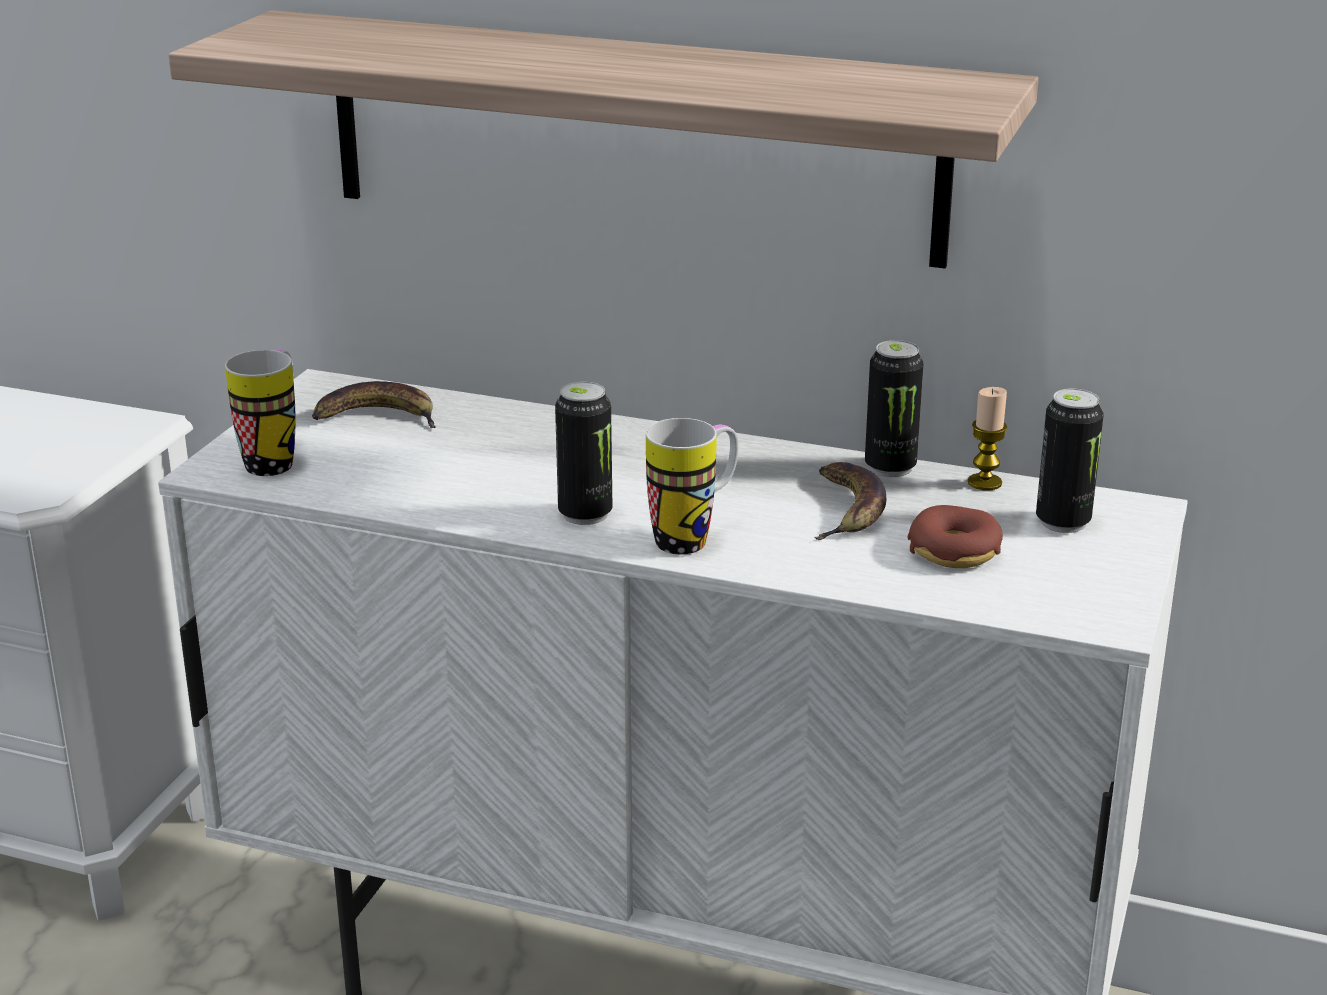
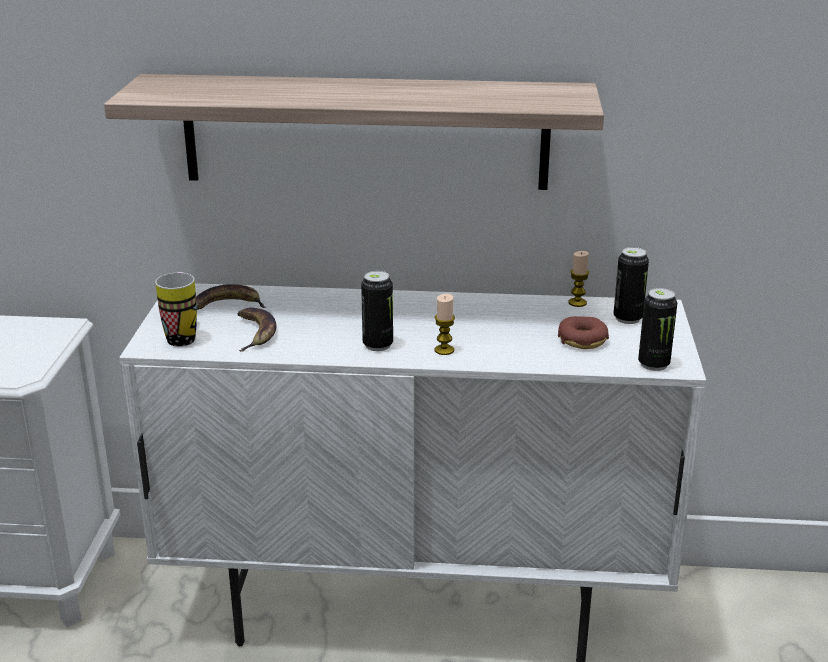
camera: 15 degrees left, 0 degrees up
mug [646,418,739,555] -> candle [435,294,455,355]
banana [815,462,886,540] -> banana moved to [237,308,276,352]
can [865,340,923,477] -> can moved to [638,288,677,371]

